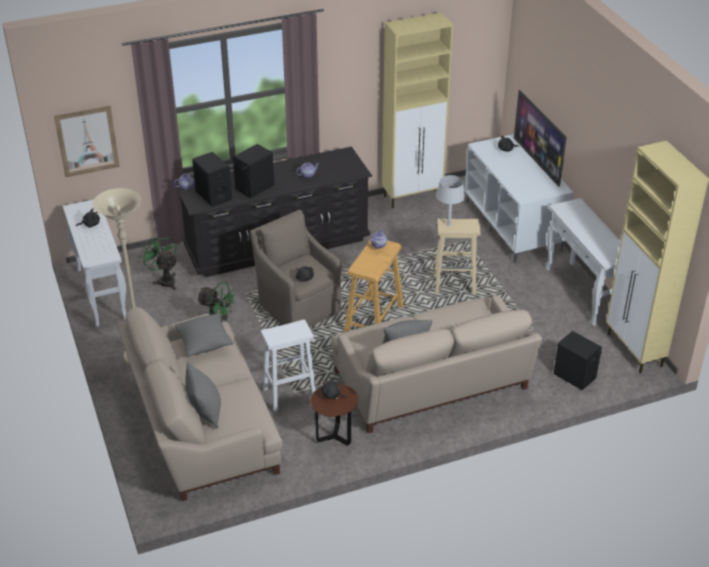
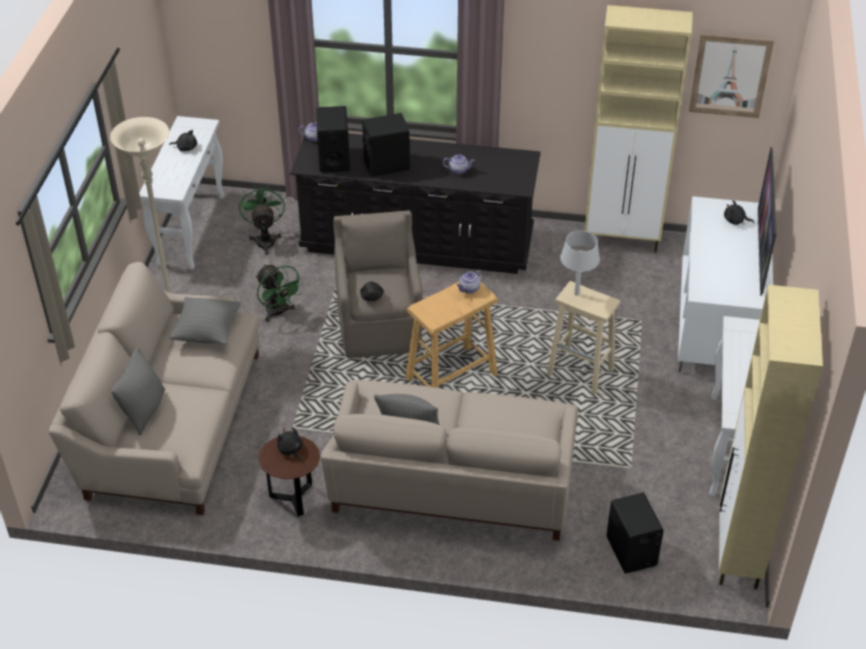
camera: 30 degrees right, 5 degrees up
picture [54,105,120,177] -> picture moved to [689,34,774,118]
white stool [261,319,316,412] -> none

